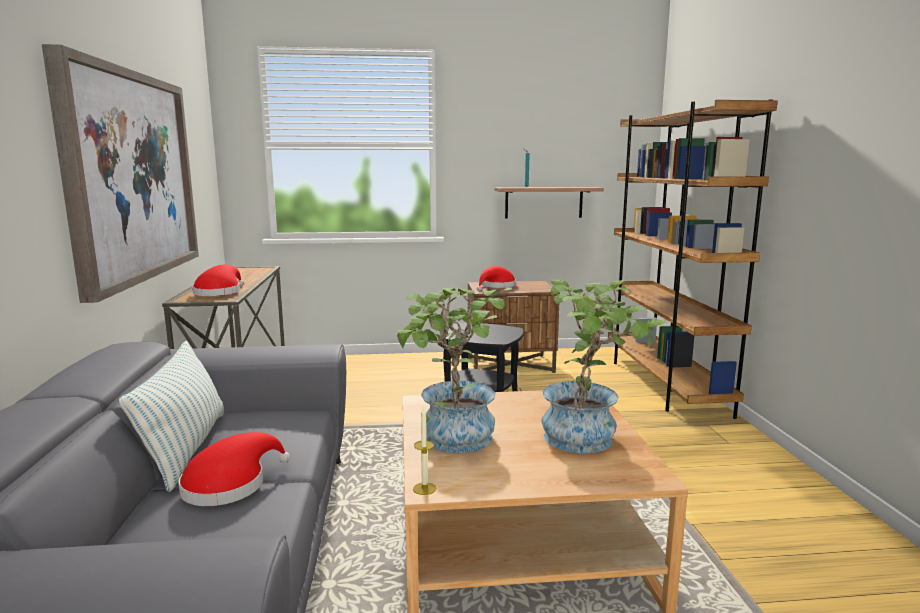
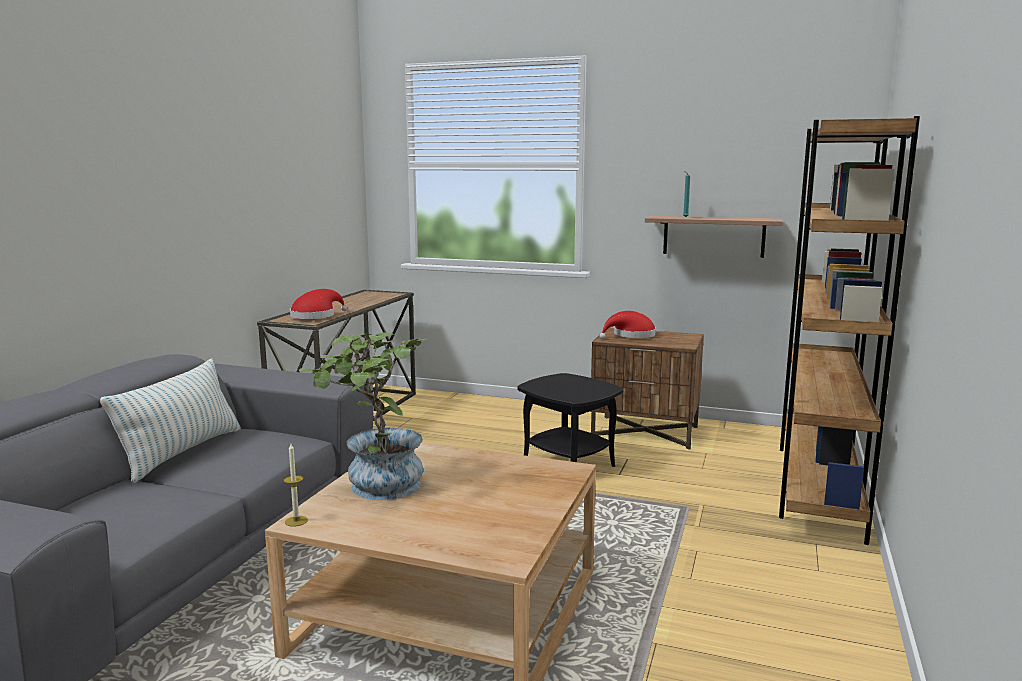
camera: 25 degrees right, 0 degrees up
picture [42,44,199,303] -> none
red hat [178,432,290,506] -> none
potted plant [542,280,666,453] -> none

